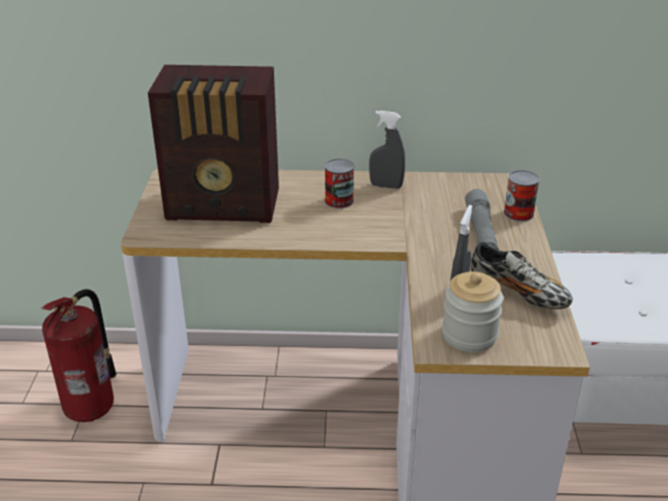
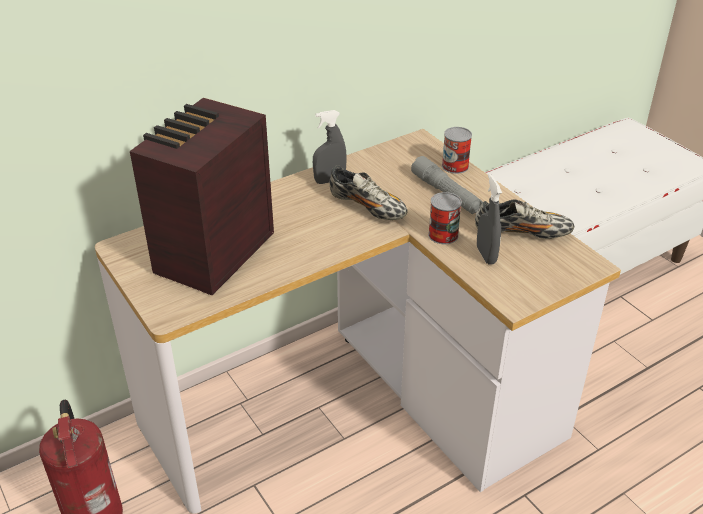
camera: 35 degrees left, 5 degrees up
radio [148,65,279,223] -> radio turned 150 degrees clockwise [130,98,274,295]
can [325,158,354,209] -> can moved to [428,192,462,244]
jar [442,272,503,352] -> none
none -> shoe [329,165,408,220]

